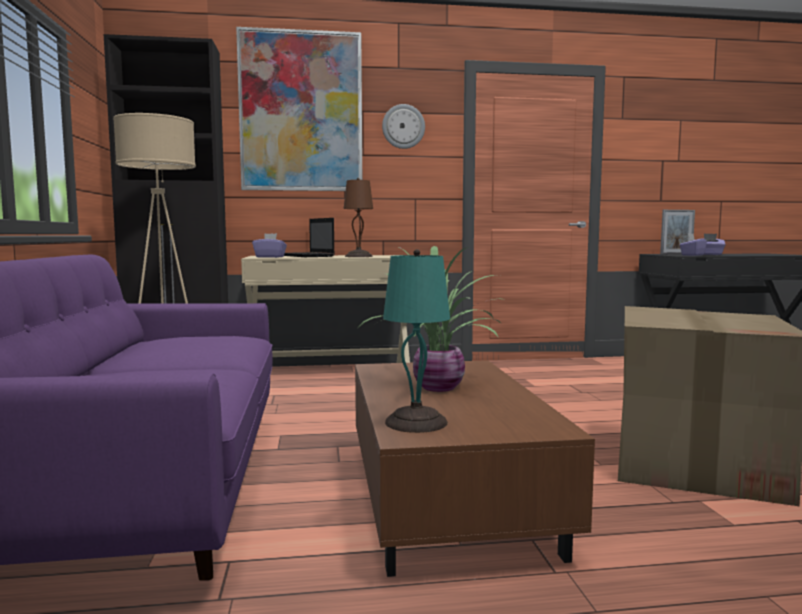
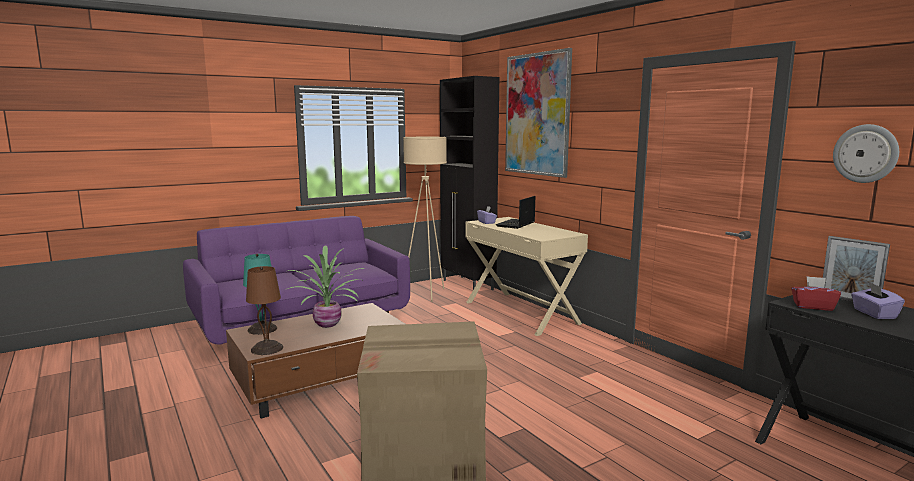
camera: 65 degrees right, 5 degrees up
brown table lamp [344,178,373,257] -> brown table lamp moved to [246,266,283,355]
wall clock [382,104,425,149] -> wall clock moved to [833,124,899,183]
purple tissue box [679,234,707,256] -> red tissue box [791,276,841,311]

